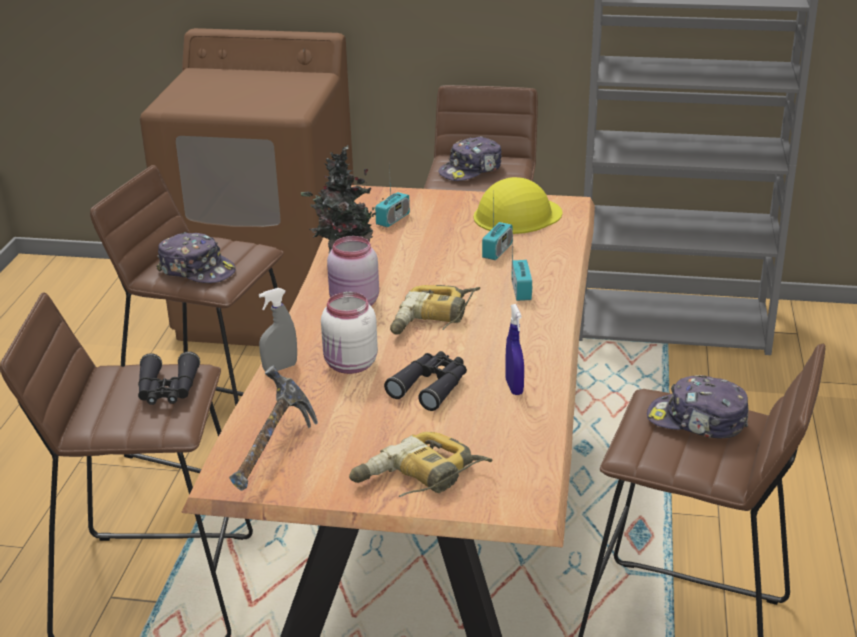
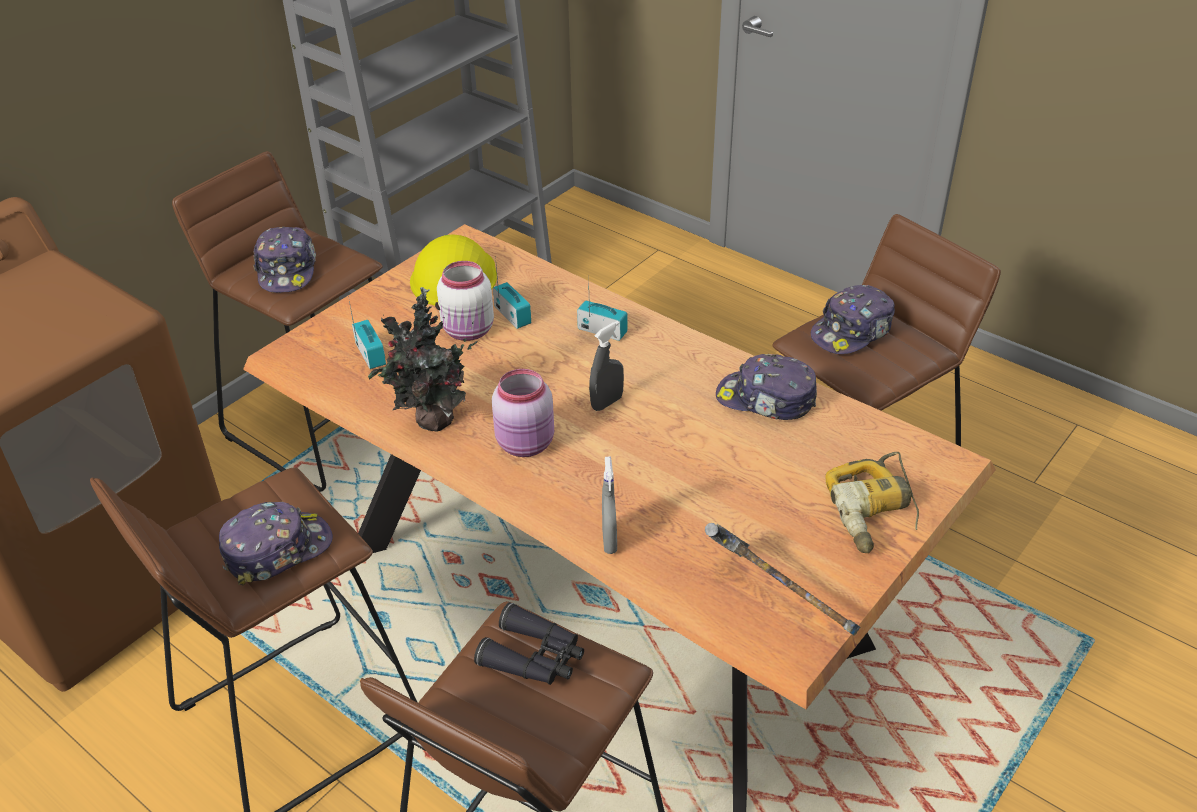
camera: 60 degrees left, 10 degrees up
white jar [321,292,378,374] -> white jar moved to [437,261,494,341]
black binoculars [384,351,467,411] -> none
power drill [390,285,480,335] -> grey spray bottle [589,321,624,411]
blue spray bottle [505,304,524,395] -> cap [716,354,817,420]

